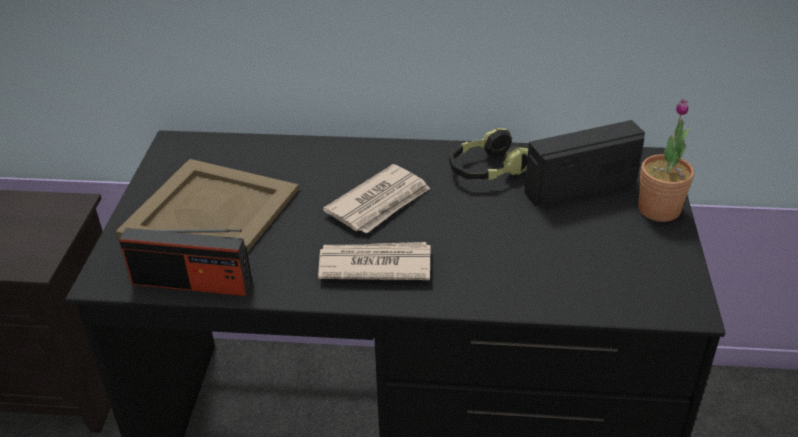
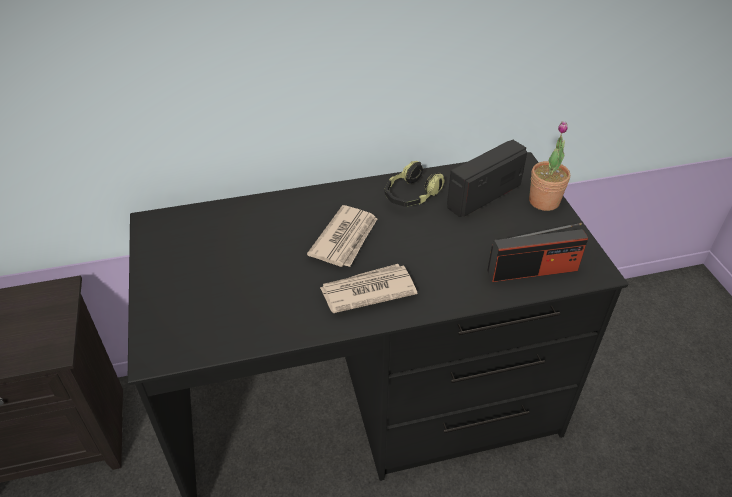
camera: 20 degrees left, 5 degrees up
beige tray [116,159,299,252] -> none
radio [119,228,252,296] -> radio moved to [487,223,588,282]

